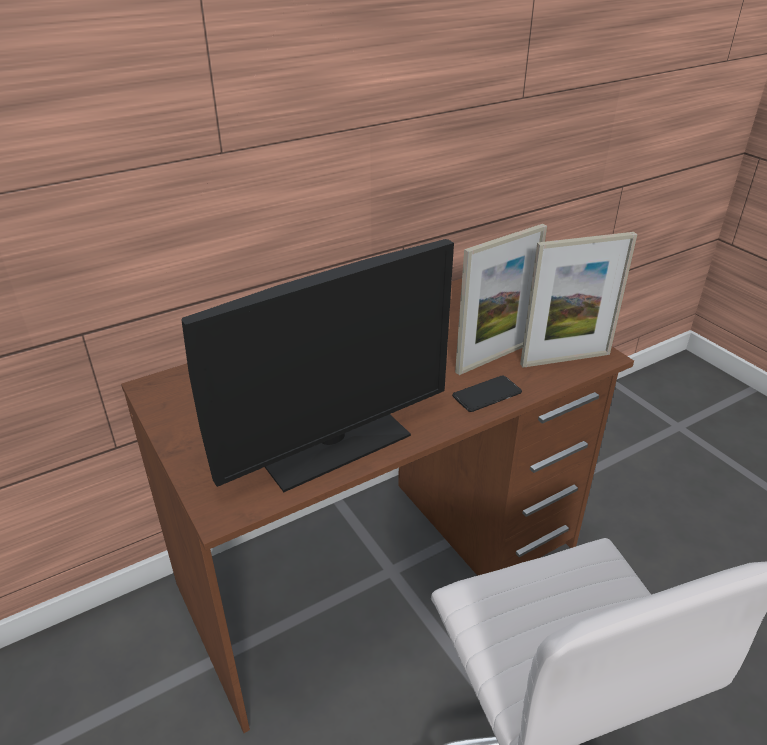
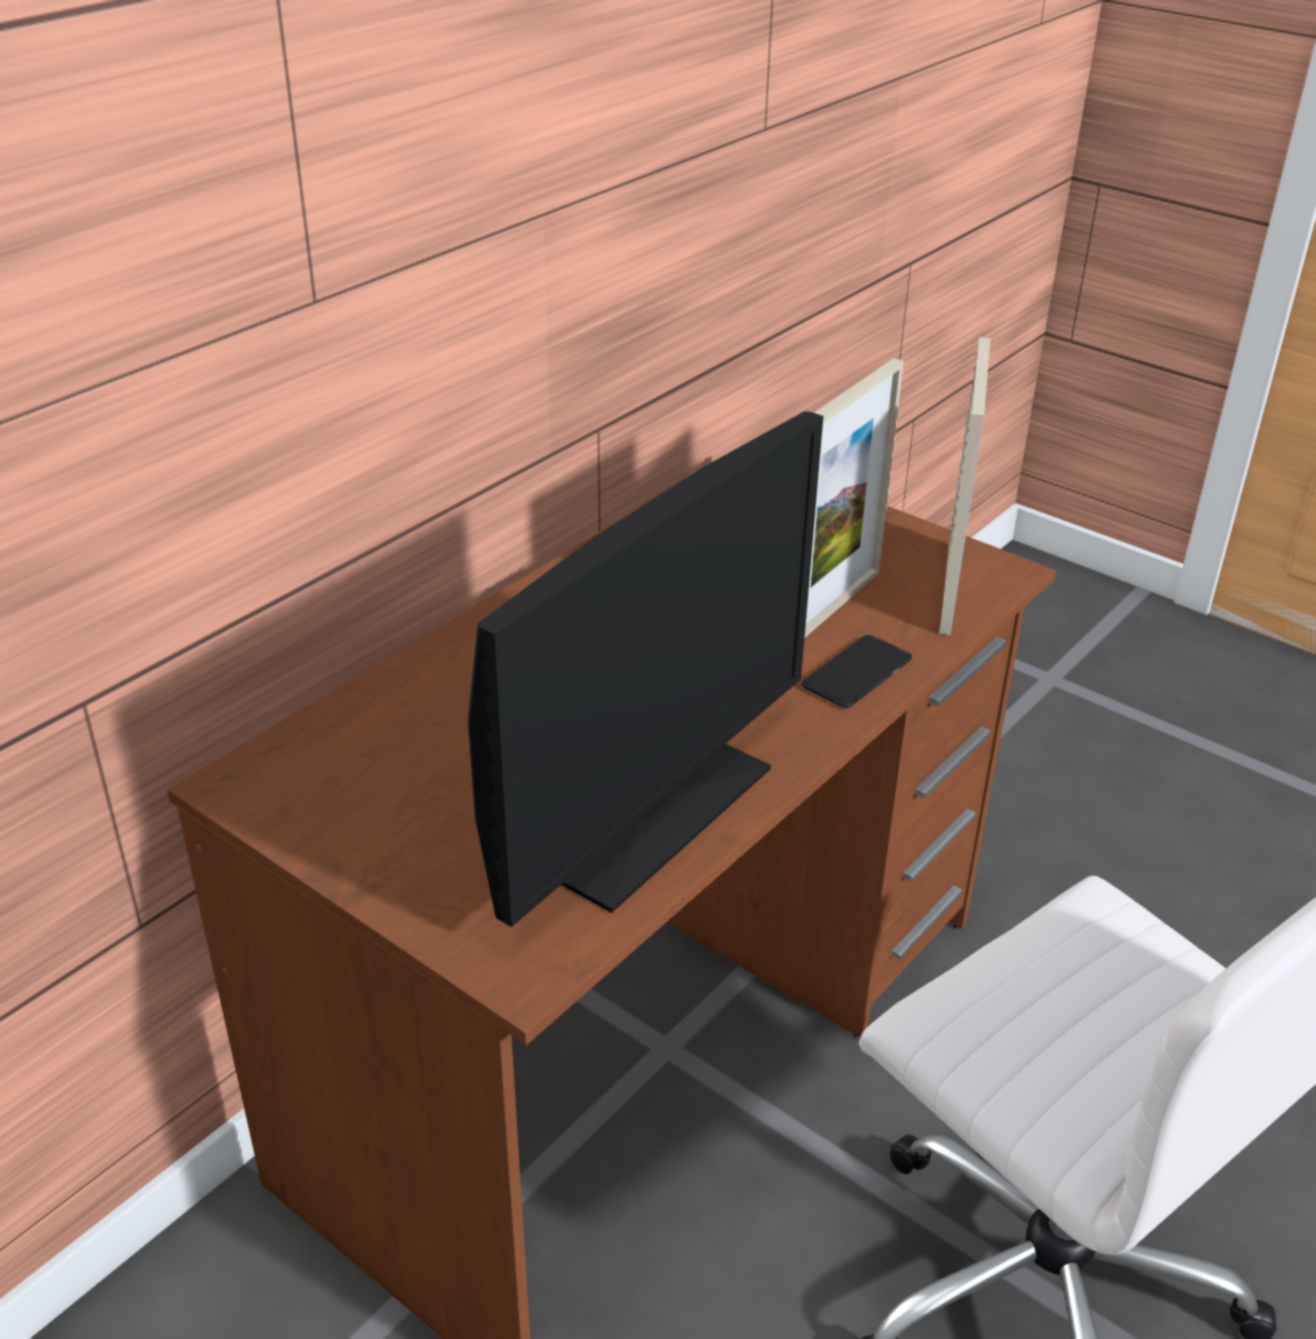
camera: 20 degrees left, 0 degrees up
picture frame [520,232,637,367] -> picture frame turned 45 degrees counterclockwise [939,337,991,635]

